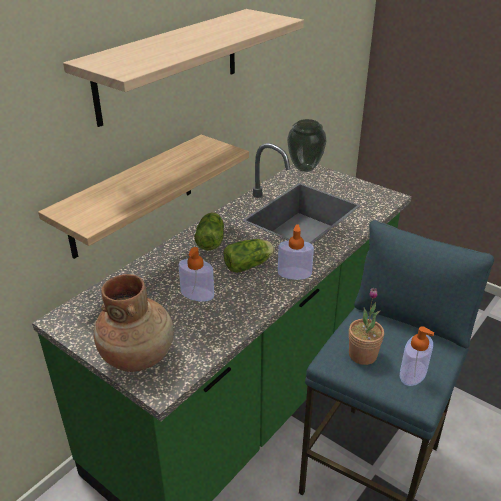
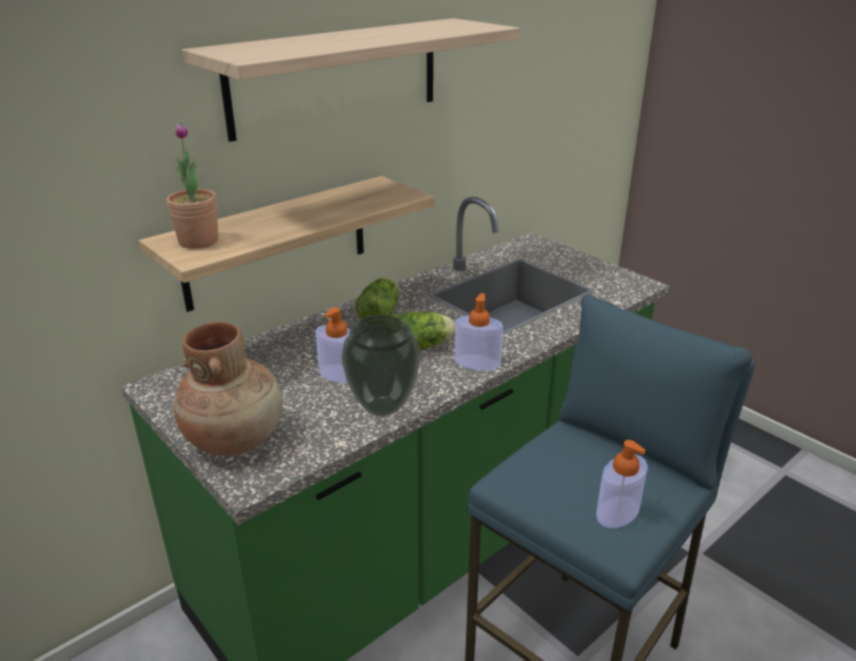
camera: 10 degrees right, 5 degrees down
vase [287,119,327,172] -> vase moved to [341,314,420,416]
potted plant [349,288,384,365] -> potted plant moved to [167,123,219,249]

